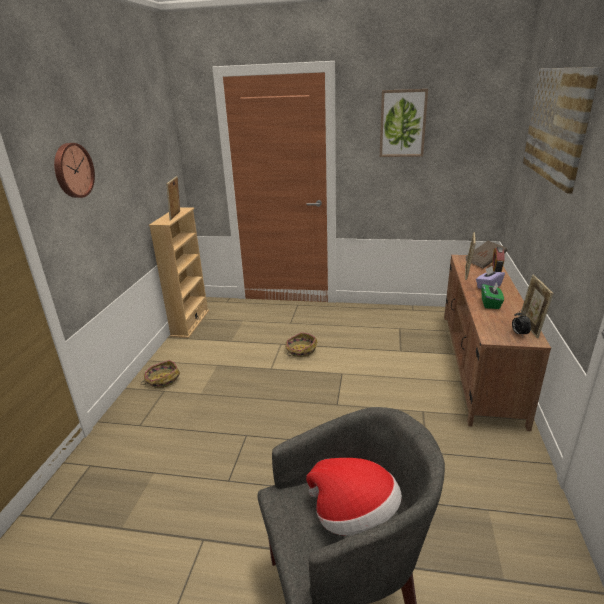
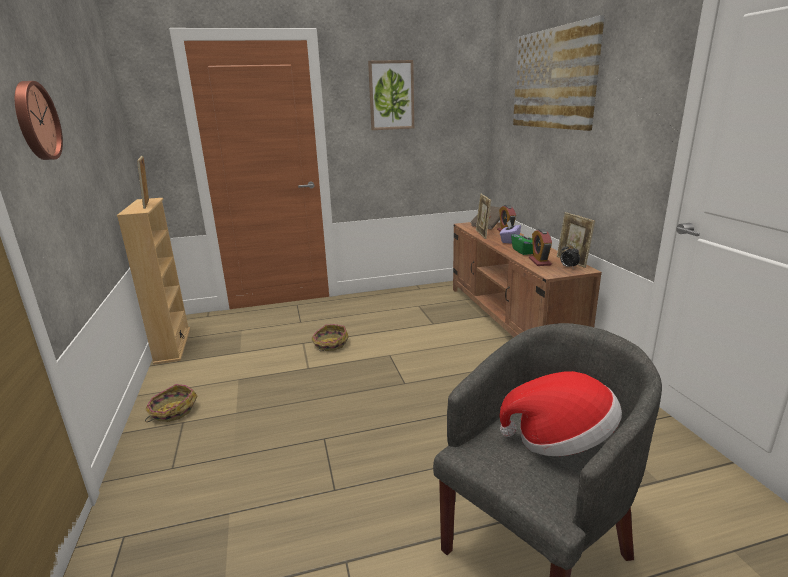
camera: 25 degrees left, 5 degrees down
none -> alarm clock [529,229,552,266]

